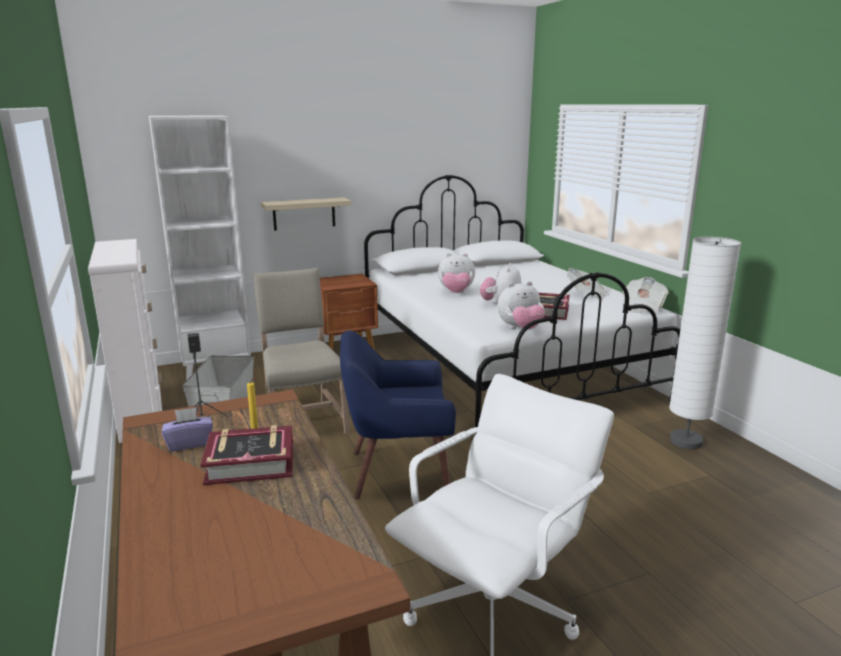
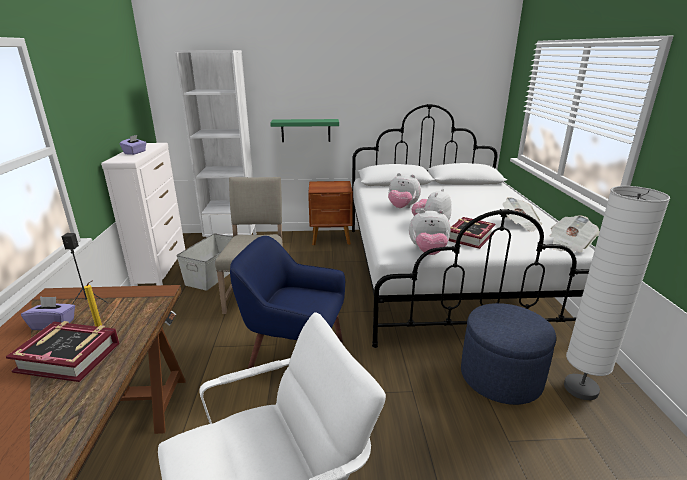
camera: 20 degrees right, 5 degrees up
beige shelf [261,197,351,231] -> green shelf [270,119,339,142]
none -> purple tissue box [120,135,146,155]
none -> blue ottoman [461,303,556,405]

